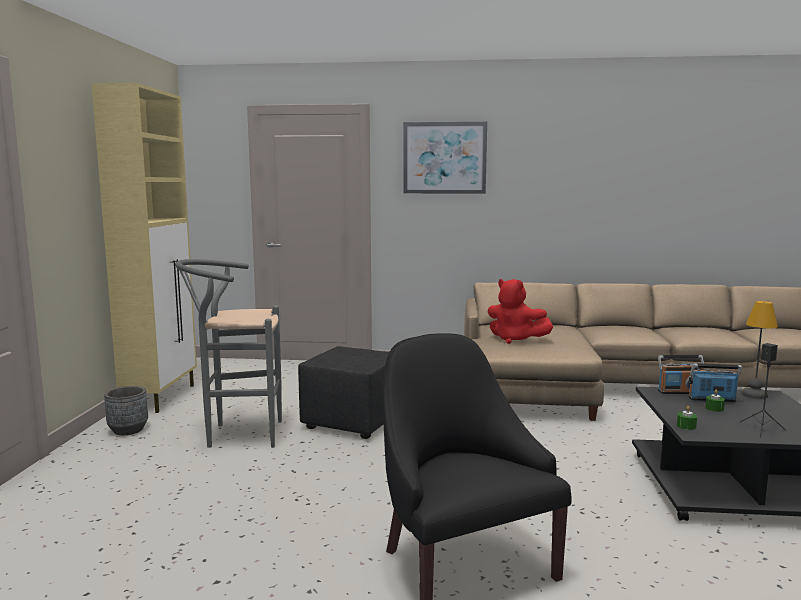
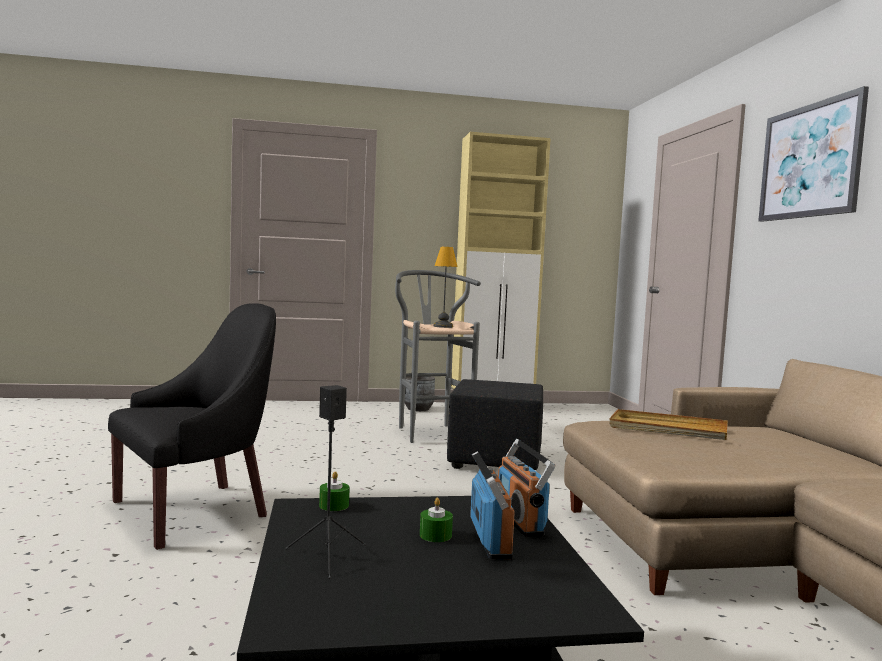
camera: 75 degrees right, 5 degrees down
red plush toy [488,279,553,344] -> beige tray [609,409,728,440]
table lamp [741,301,778,399] -> table lamp moved to [434,247,458,328]

